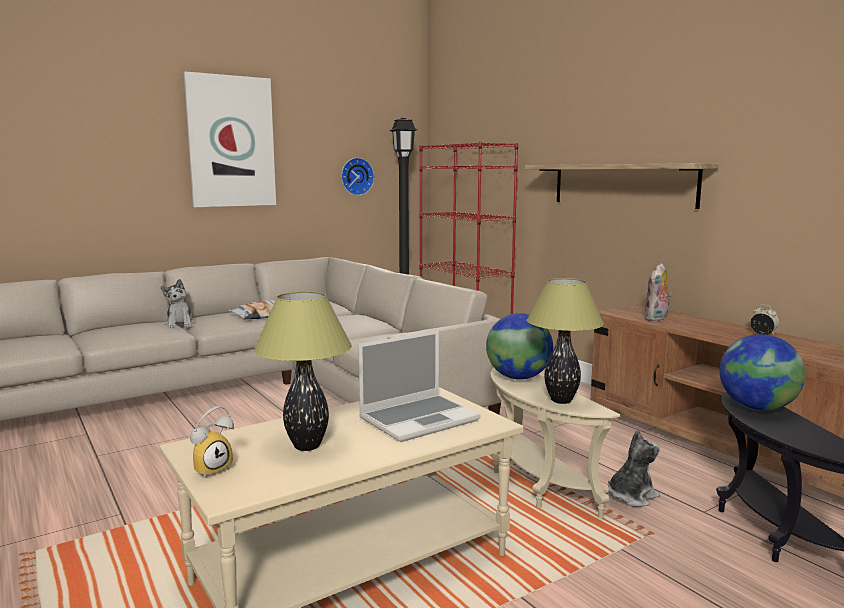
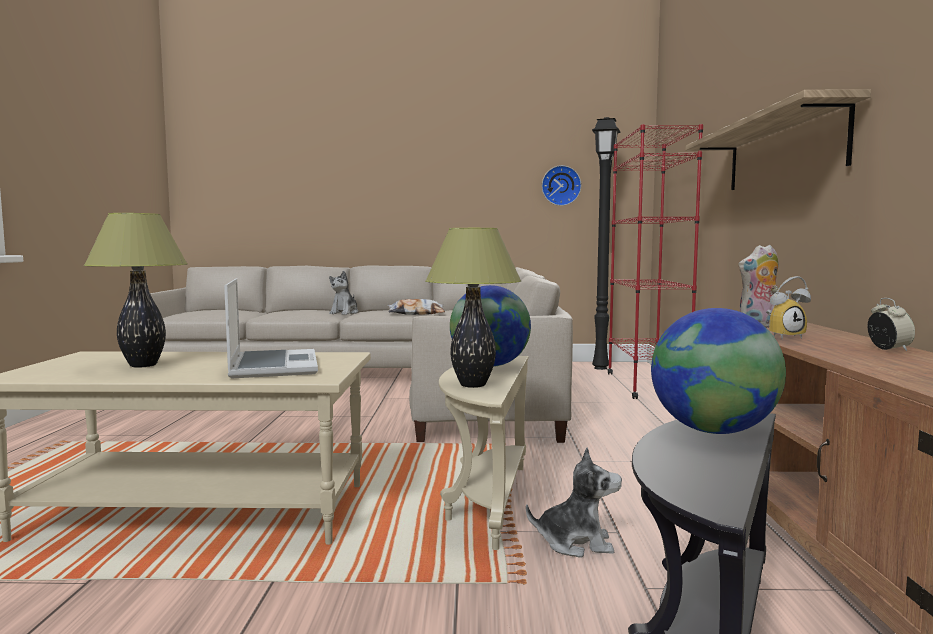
camera: 35 degrees right, 5 degrees down
picture [183,71,276,207] -> none
alarm clock [190,406,234,478] -> alarm clock moved to [766,276,811,339]
laptop [358,330,481,442] -> laptop turned 105 degrees counterclockwise [224,279,318,379]

